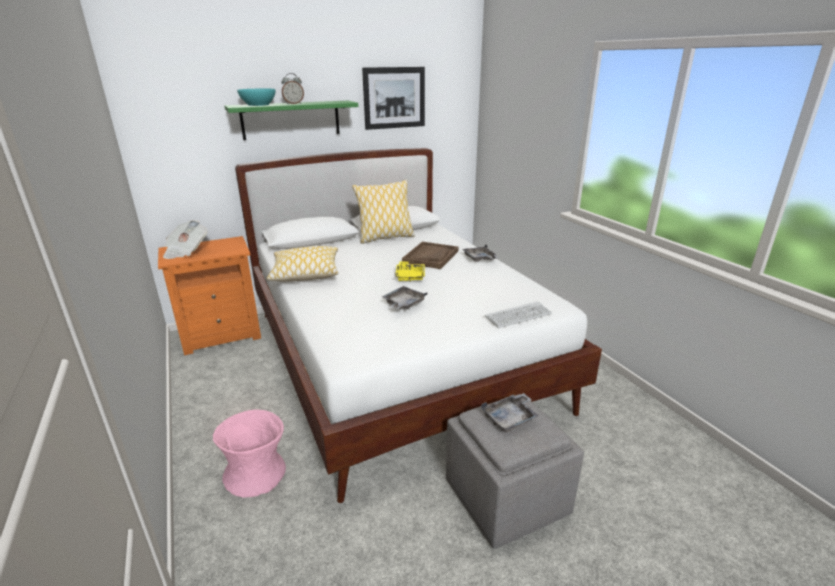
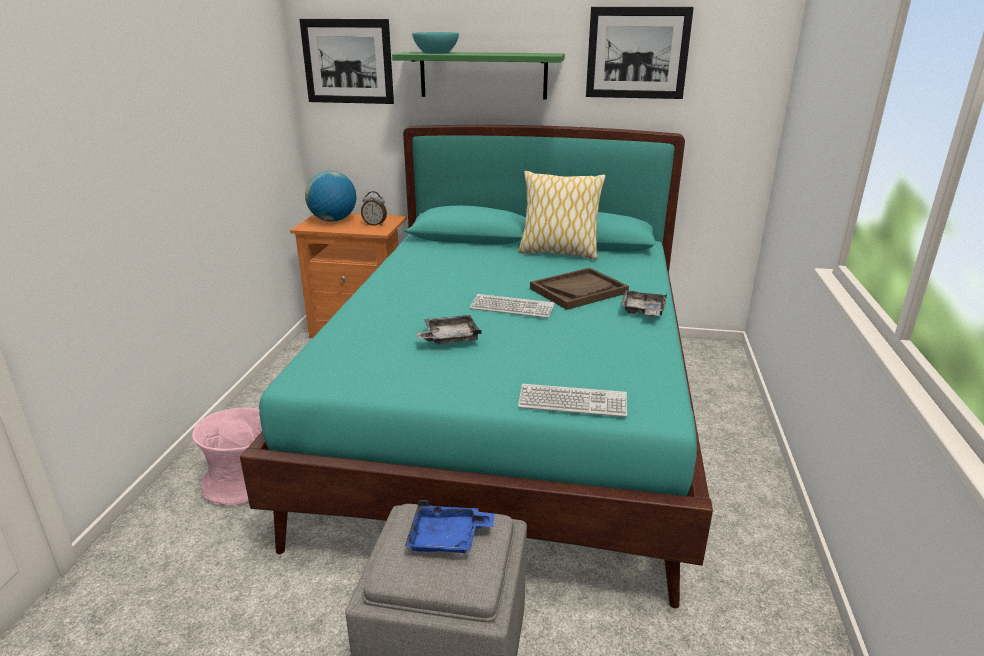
camera: 35 degrees right, 0 degrees up
newspaper [163,220,207,259] -> globe [305,170,357,222]
white bed [235,148,602,503] -> turquoise bed [240,125,713,608]
pillow [267,246,338,282] -> none
alarm clock [281,73,304,105] -> alarm clock moved to [361,191,387,226]
yellow tray [395,261,425,282] -> keyboard [469,294,555,318]
grey tray [481,393,539,433] -> blue tray [405,500,495,553]
none -> picture [299,19,394,104]

